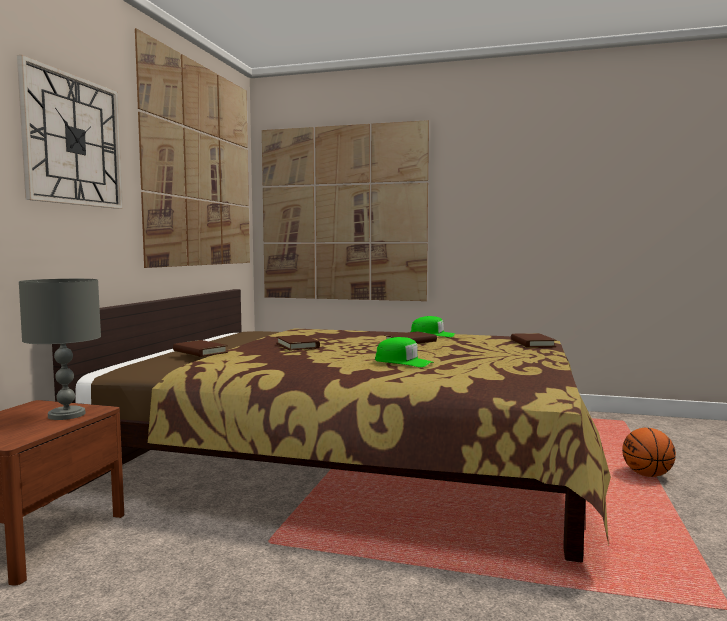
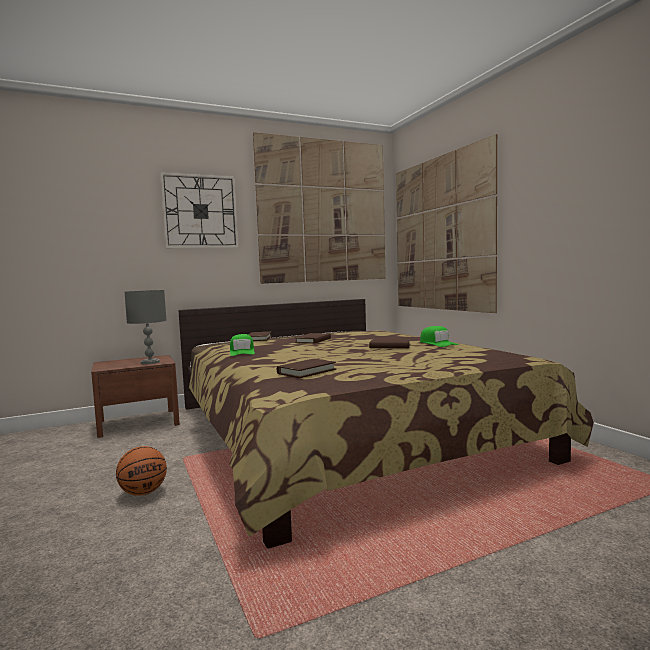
camera: 50 degrees right, 0 degrees up
green cap [375,337,434,367] -> green cap moved to [230,334,255,356]
brown book [511,333,556,348] -> brown book moved to [277,359,336,378]
basketball [622,428,676,477] -> basketball moved to [116,446,167,496]

